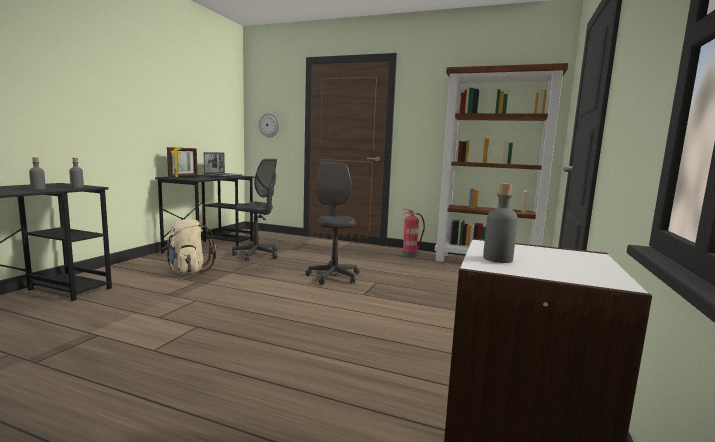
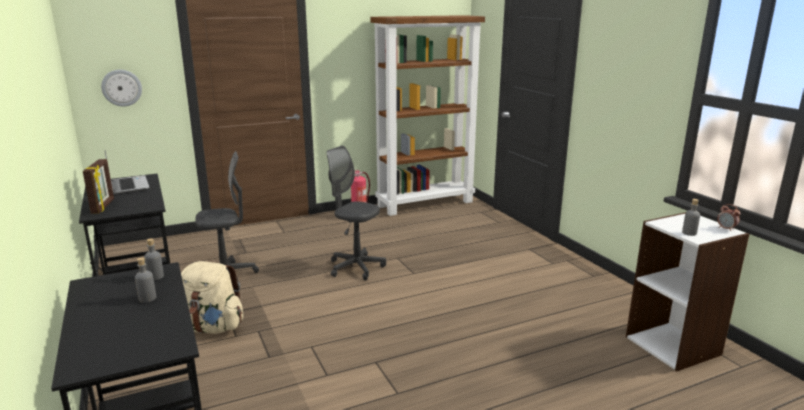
camera: 45 degrees left, 10 degrees up
none -> alarm clock [717,204,741,231]

